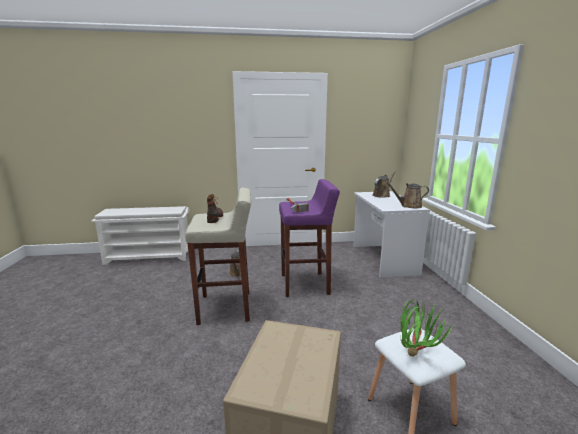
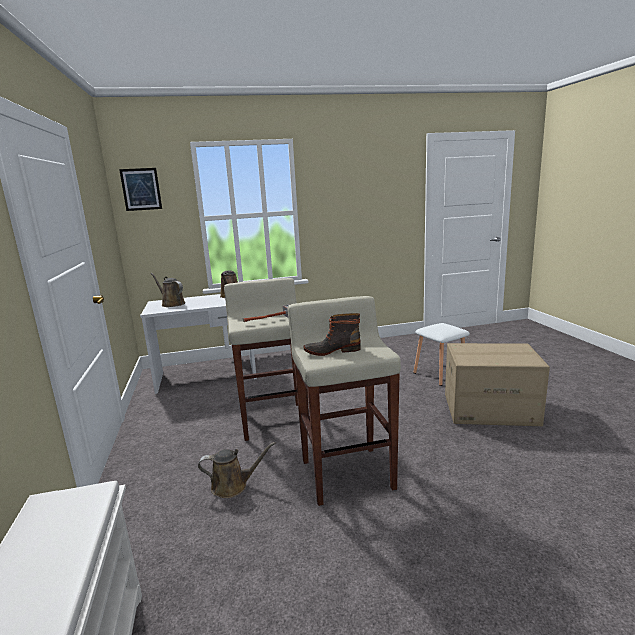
camera: 95 degrees left, 0 degrees up
purple stool [279,179,340,297] -> beige stool [224,278,309,441]
potted plant [400,298,453,357] -> none
none -> picture [119,168,162,211]

